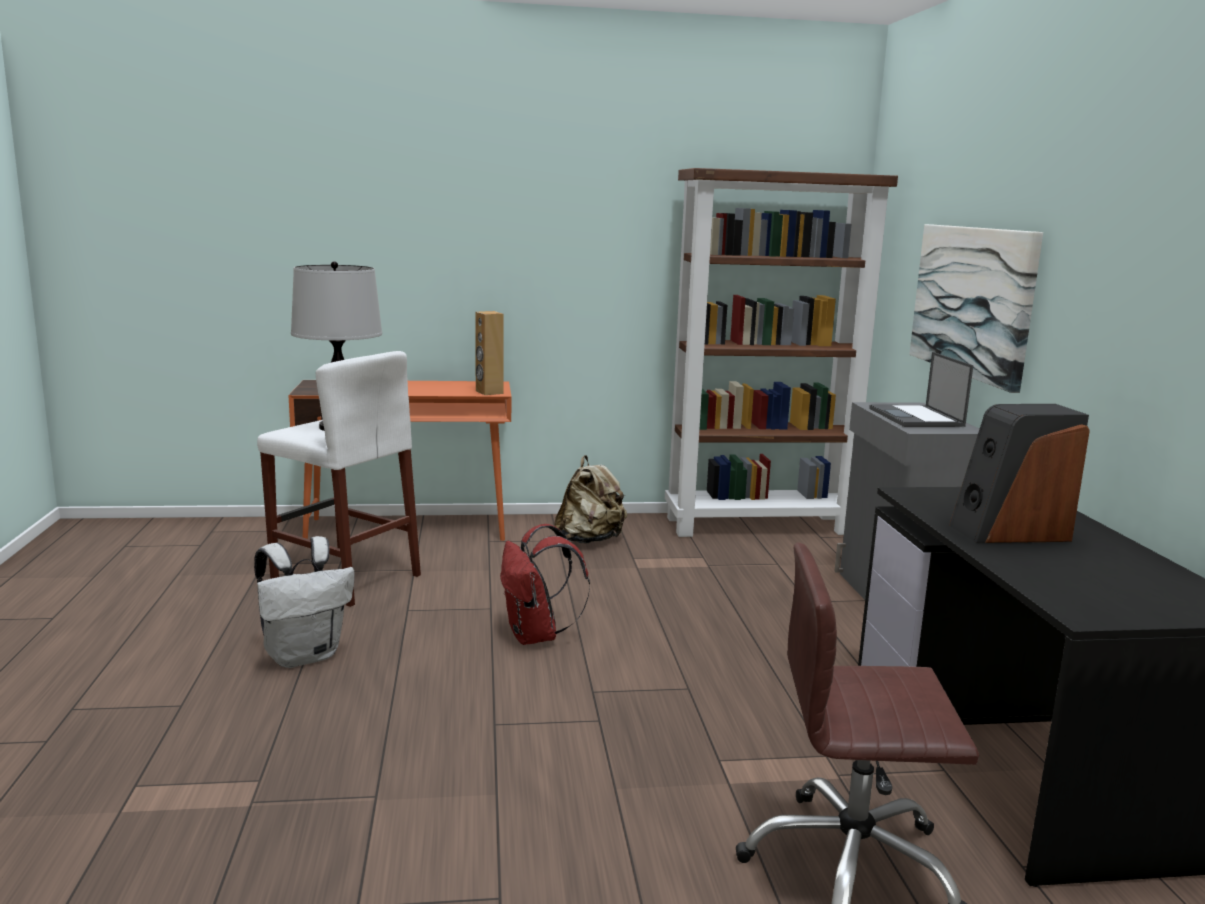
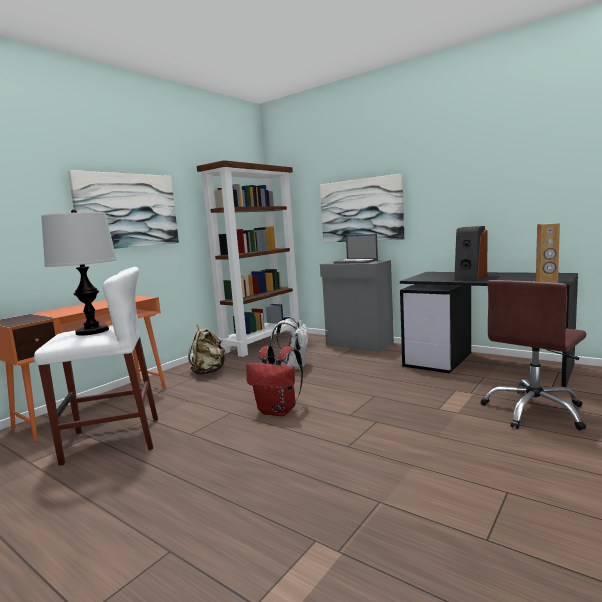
camera: 45 degrees left, 5 degrees down
white backpack [254,536,355,668] -> white backpack moved to [270,316,308,370]
brown speaker [476,311,504,395] -> brown speaker moved to [536,223,560,283]
none -> picture [68,170,179,249]

